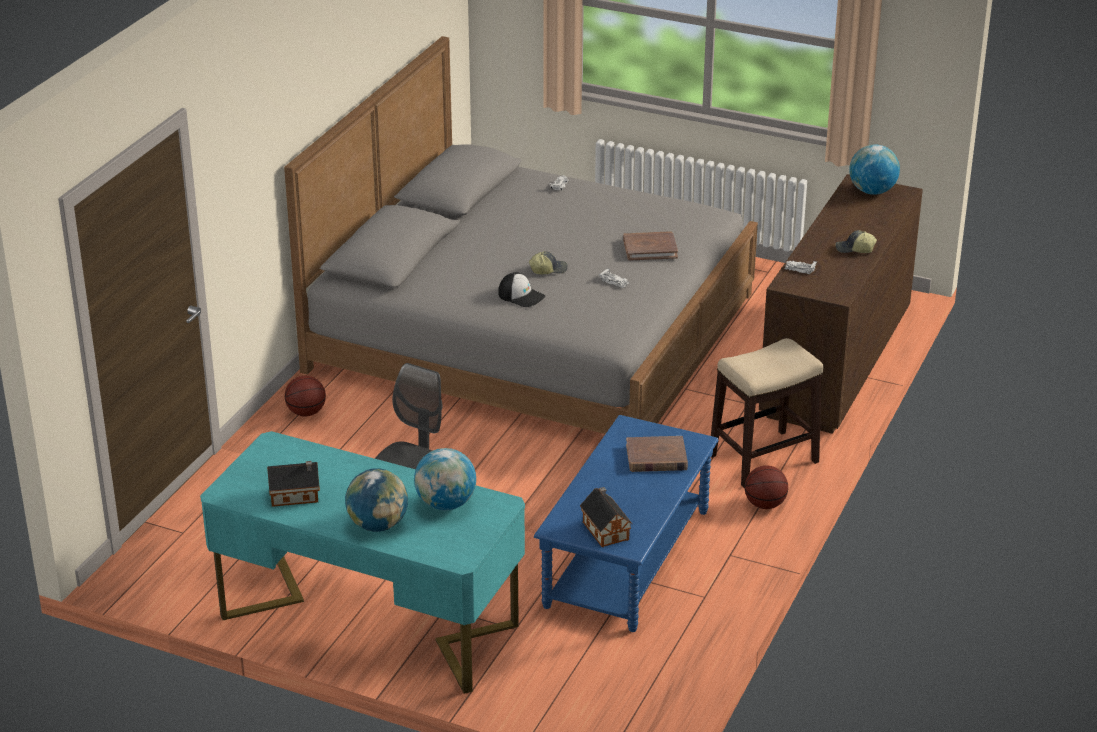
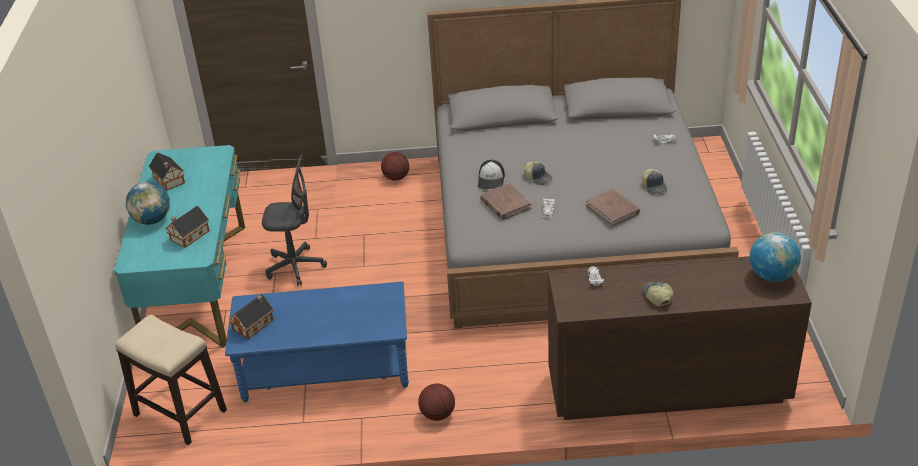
camera: 65 degrees right, 5 degrees up
globe [414,448,476,510] -> toy house [166,206,210,248]
brown book [626,436,688,472] -> brown book moved to [480,183,532,220]
stool [711,338,824,488] -> stool moved to [115,315,227,445]
none -> cap [642,169,667,194]

